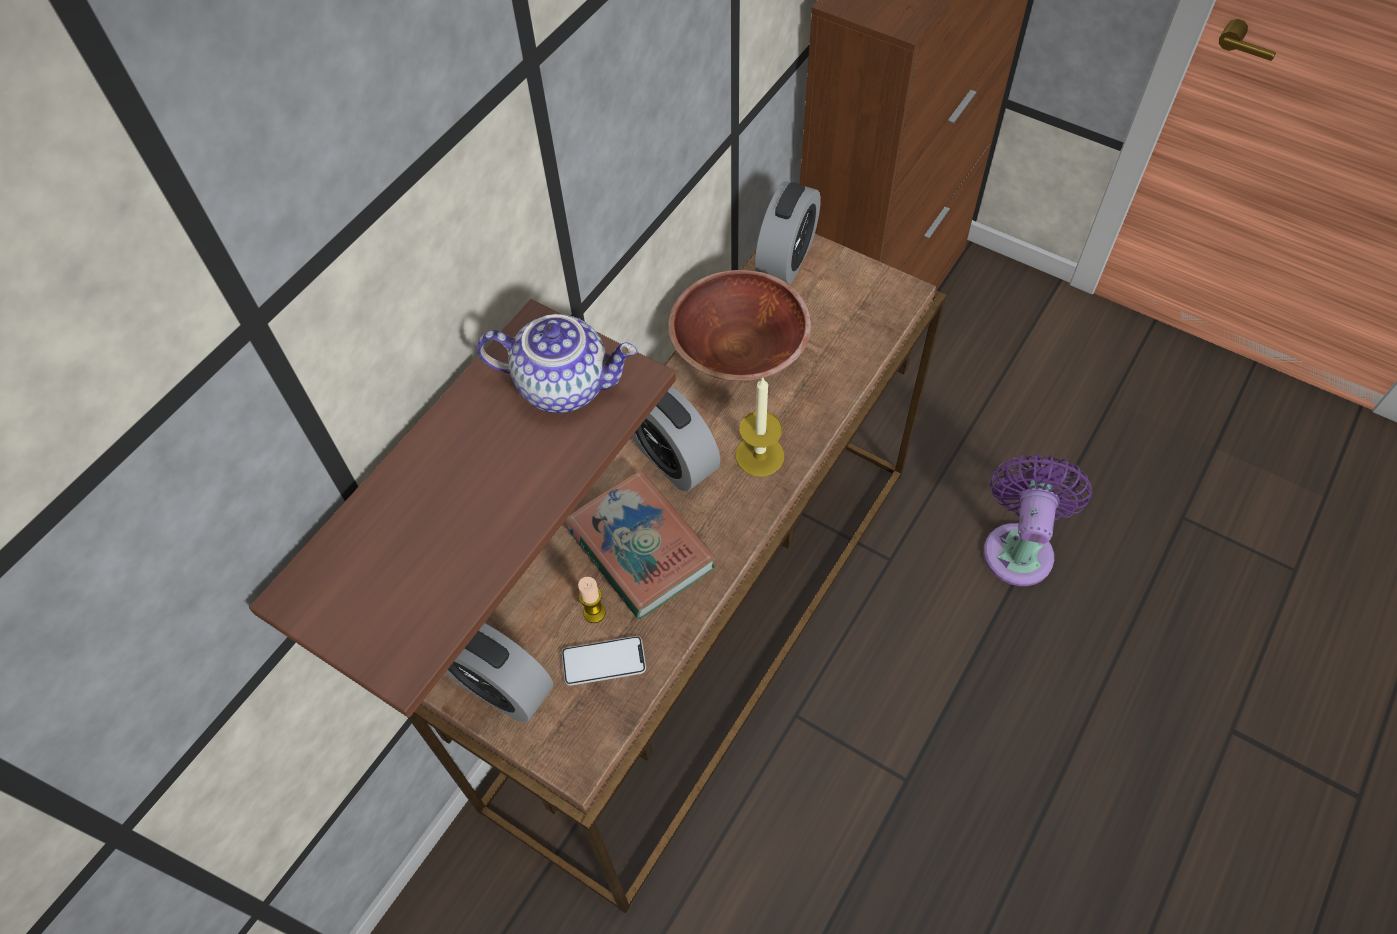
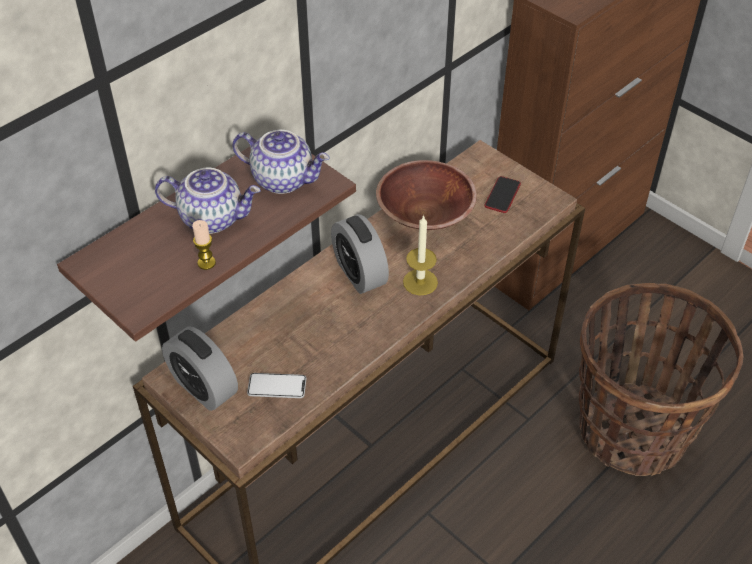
camera: 10 degrees right, 10 degrees down
book [565,470,716,619] -> none
candle [578,577,606,623] -> candle moved to [192,220,216,270]
alarm clock [755,181,821,284] -> none
purple fan [984,454,1093,586] -> basket [579,283,743,476]
none -> teapot [155,167,261,234]
none -> phone [484,176,521,213]

